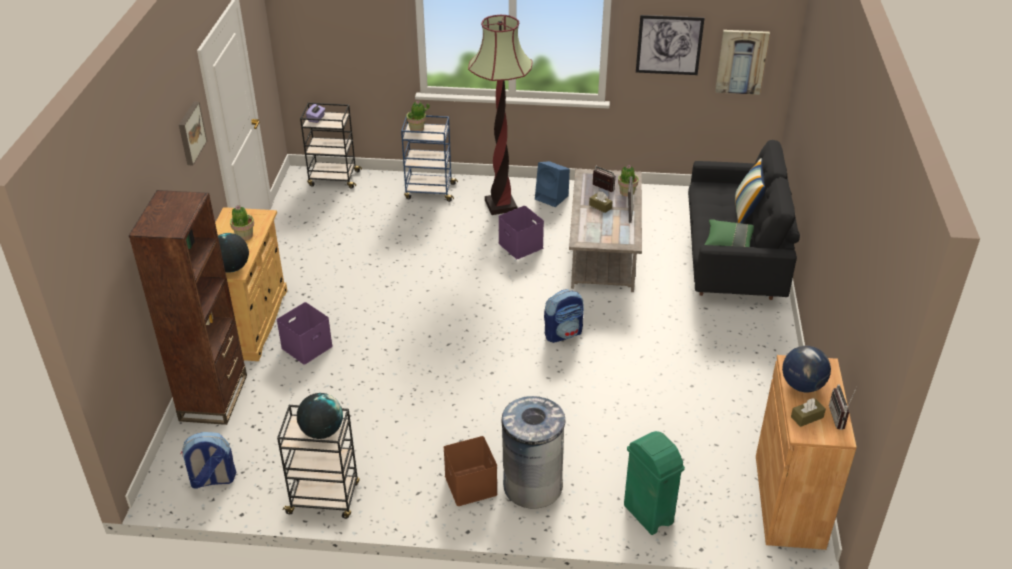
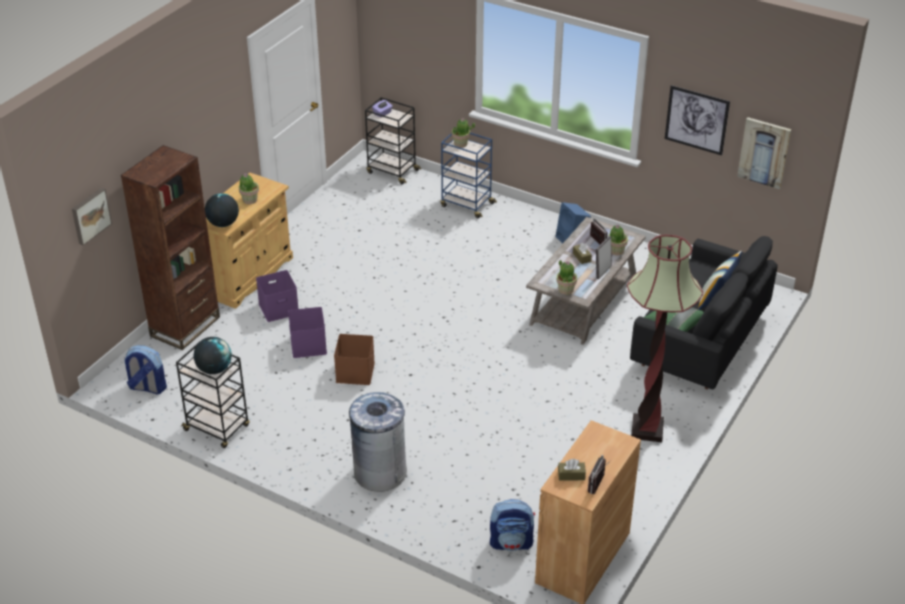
camera: 25 degrees right, 0 degrees up
picture [179,101,207,165] -> picture moved to [72,188,112,245]
brown storage box [443,436,498,506] -> brown storage box moved to [334,334,375,385]
floor lamp [468,15,533,215] -> floor lamp moved to [627,234,703,442]
purple storage box [498,206,544,259] -> purple storage box moved to [288,307,327,358]
backpack [544,289,584,343] -> backpack moved to [490,499,535,551]
green trash can [624,431,685,535] -> none
globe [782,346,831,393] -> none
none -> potted plant [557,260,577,295]

